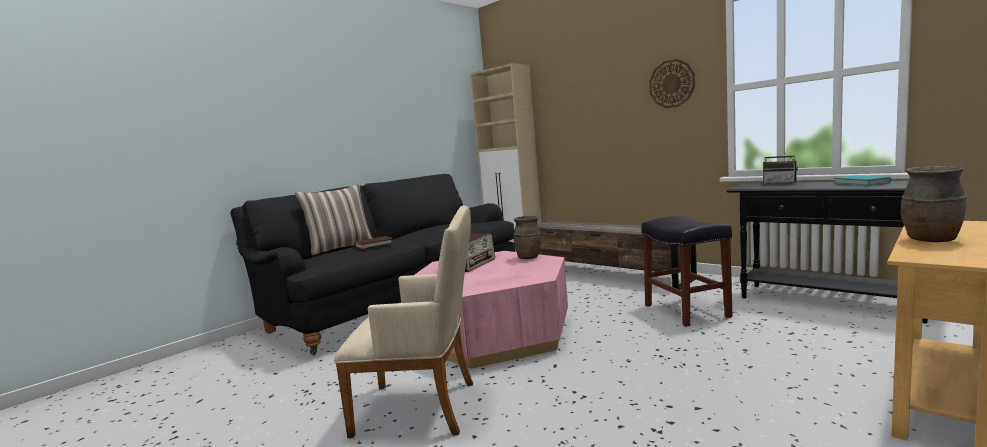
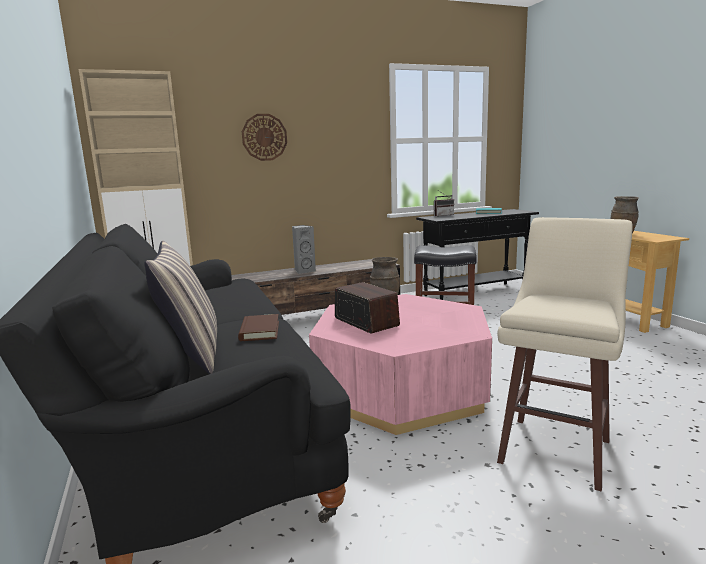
camera: 65 degrees left, 5 degrees up
beige armchair [334,206,473,438] -> beige stool [497,217,633,492]
wall clock [649,59,695,108] -> wall clock moved to [242,114,287,161]
none -> grey speaker [292,225,316,274]

